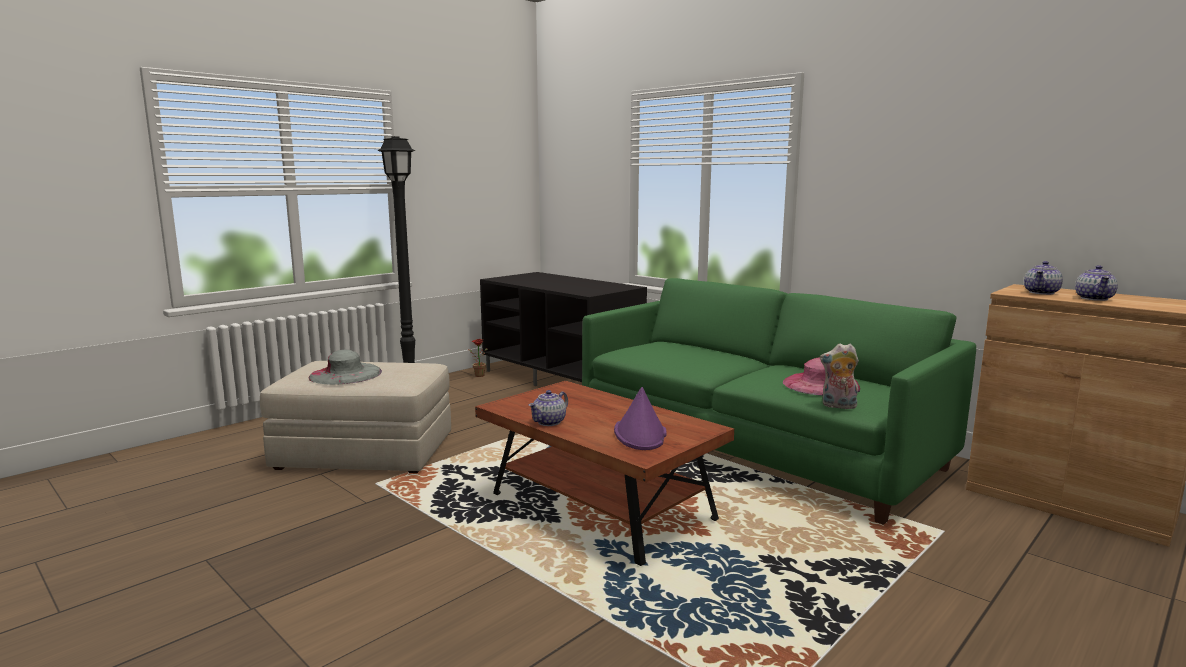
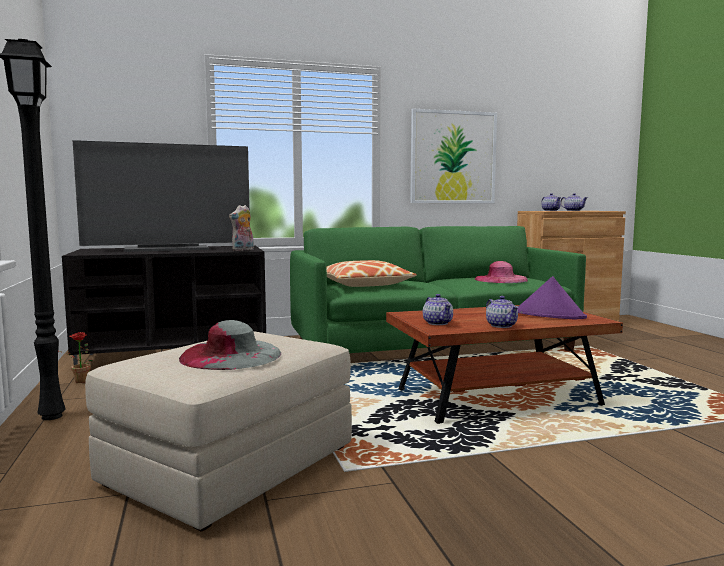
camera: 60 degrees left, 5 degrees down
plush toy [820,344,859,409] -> plush toy moved to [229,205,254,251]
none -> television [73,140,250,252]
none -> pillow [326,260,416,287]
none -> picture [410,109,497,203]
none -> teapot [423,294,453,325]

